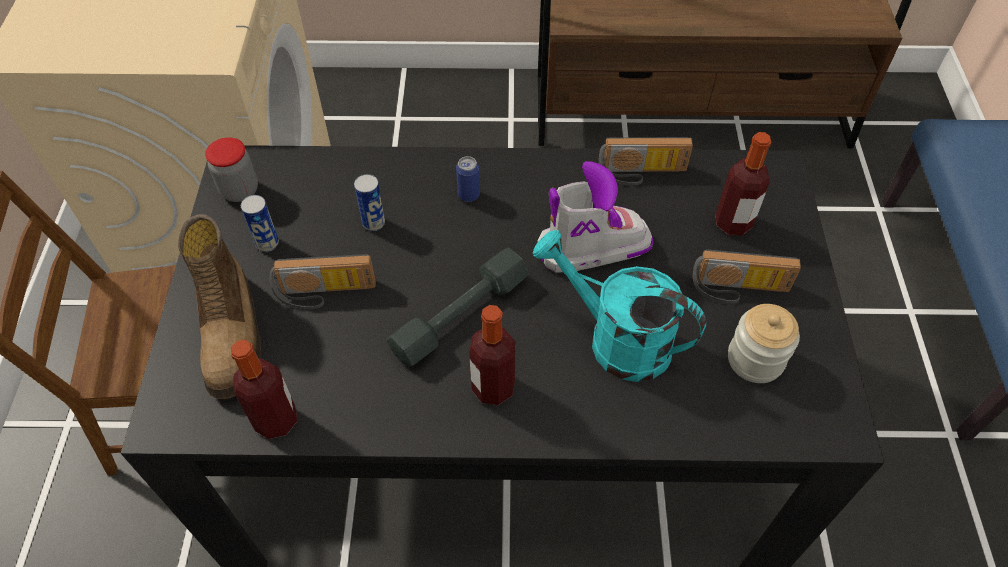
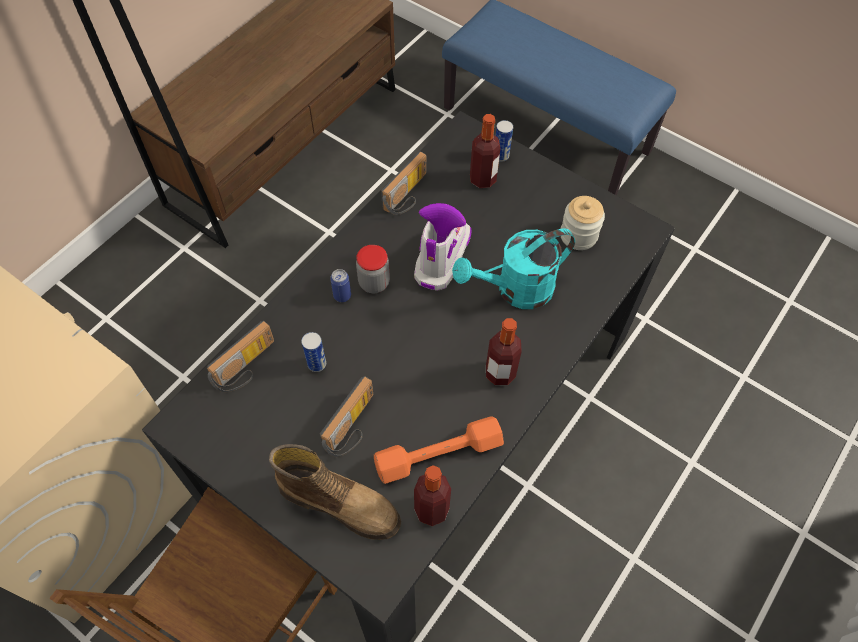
camera: 55 degrees left, 5 degrees up
jar [205,137,258,202] -> jar moved to [356,245,390,293]
can [241,195,279,252] -> can moved to [496,120,513,162]
grey dumbbell [387,247,529,366] -> none
radio [693,249,801,304] -> radio moved to [207,321,274,392]
none -> orange dumbbell [374,416,504,484]

